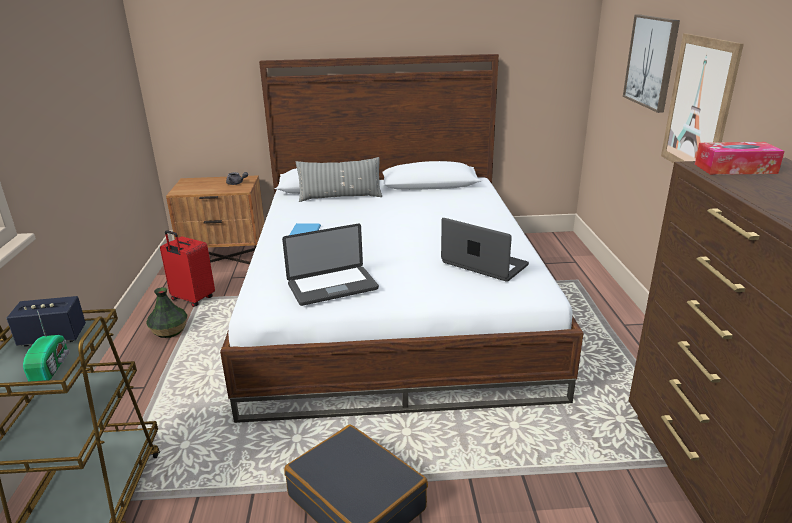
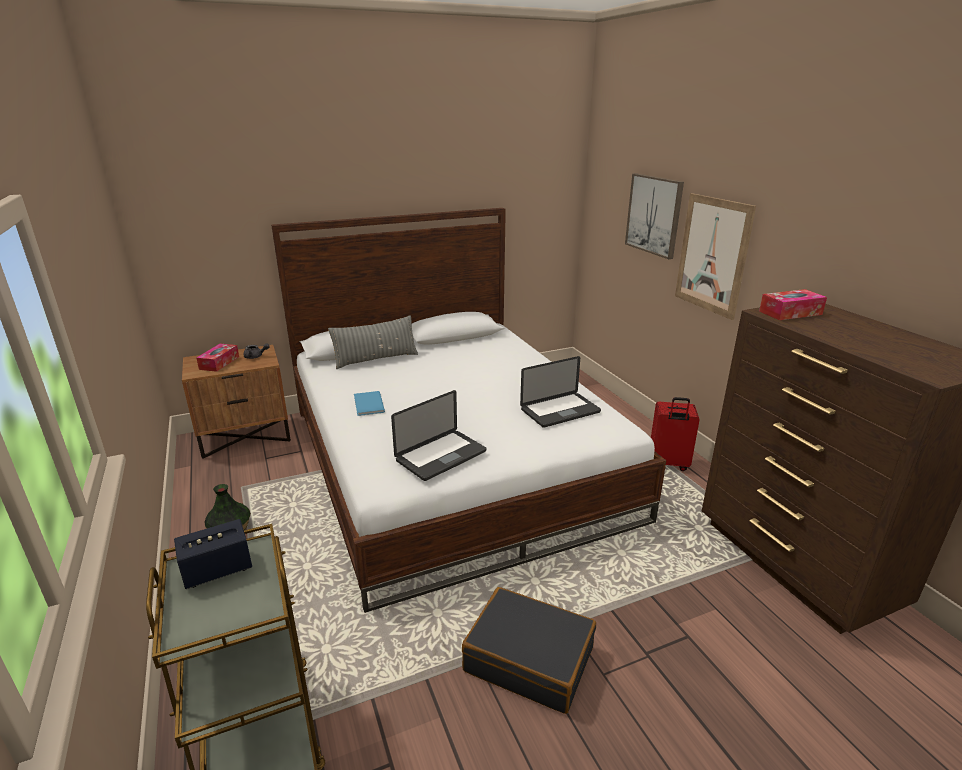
camera: 20 degrees left, 0 degrees up
radio [23,310,70,382] -> none
red suitcase [160,230,215,307] -> red suitcase moved to [651,397,699,471]
laptop [441,218,529,282] -> laptop turned 135 degrees clockwise [520,356,601,428]
none -> tissue box [196,344,239,372]

